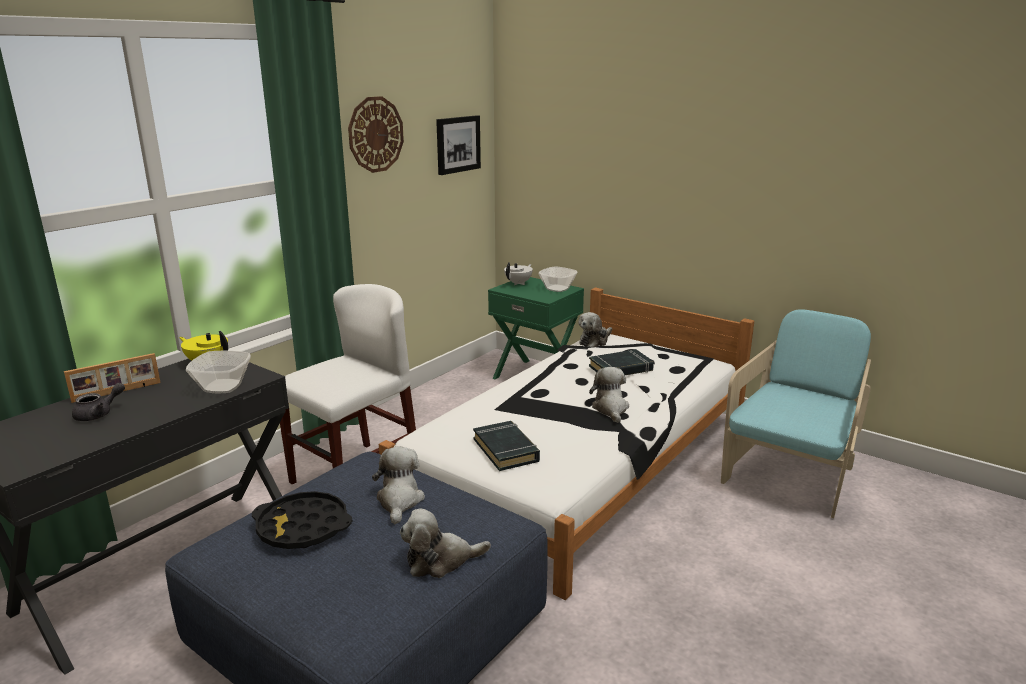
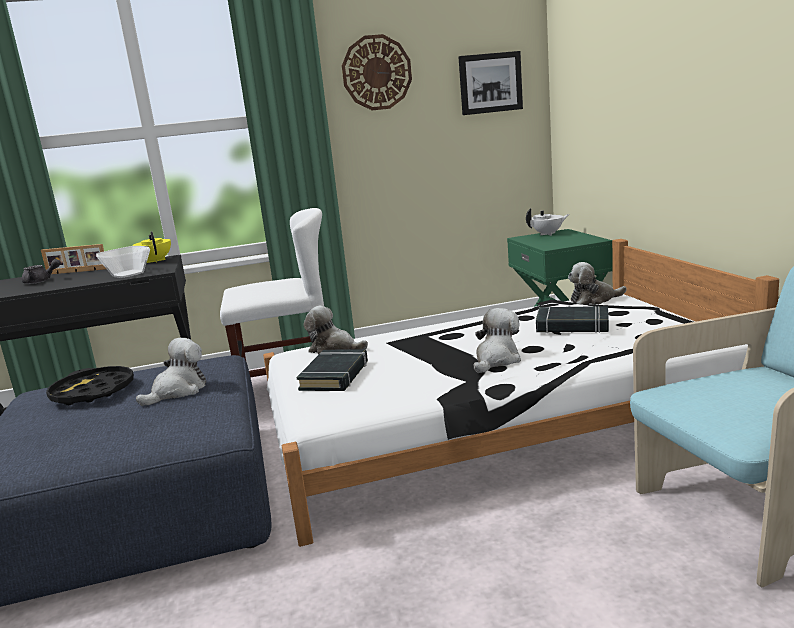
camera: 40 degrees right, 5 degrees down
plush toy [400,508,491,578] -> plush toy moved to [304,306,368,354]
bowl [538,266,578,292] -> none

